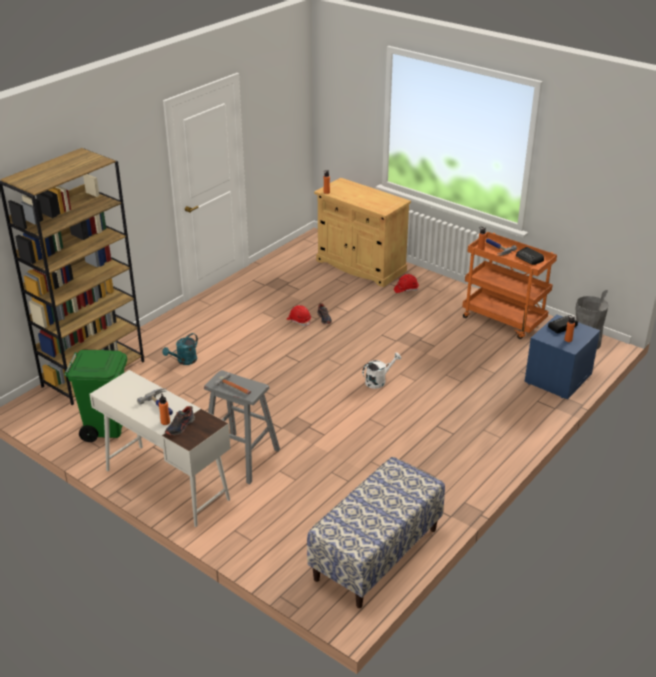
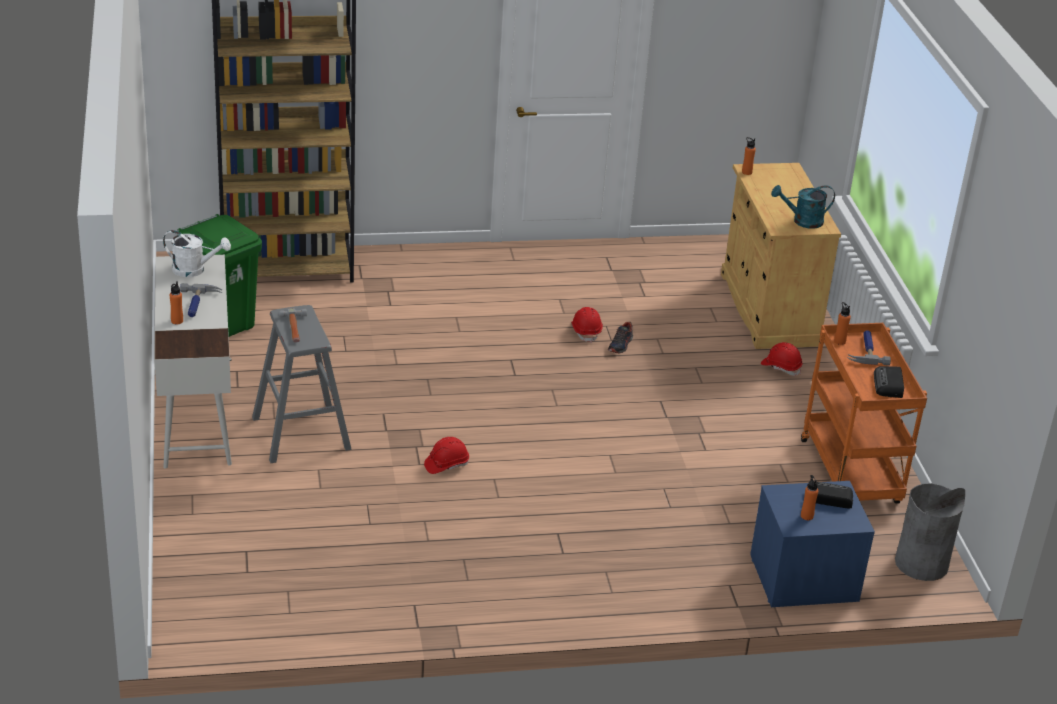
camera: 40 degrees right, 0 degrees up
turquoise watering can [162,333,198,365] -> turquoise watering can moved to [771,185,835,229]
shoe [165,406,195,436] -> none
bench [307,457,445,608] -> none
white watering can [362,352,401,389] -> white watering can moved to [163,230,231,277]
none -> red hard hat [424,437,469,474]

